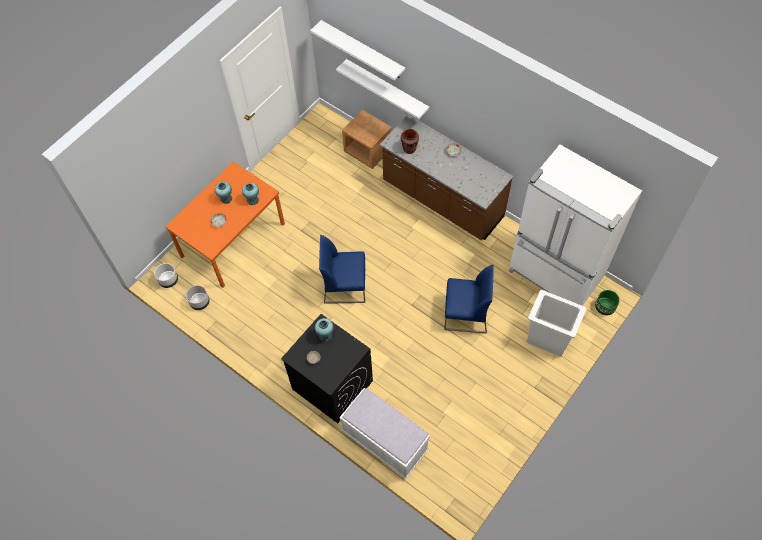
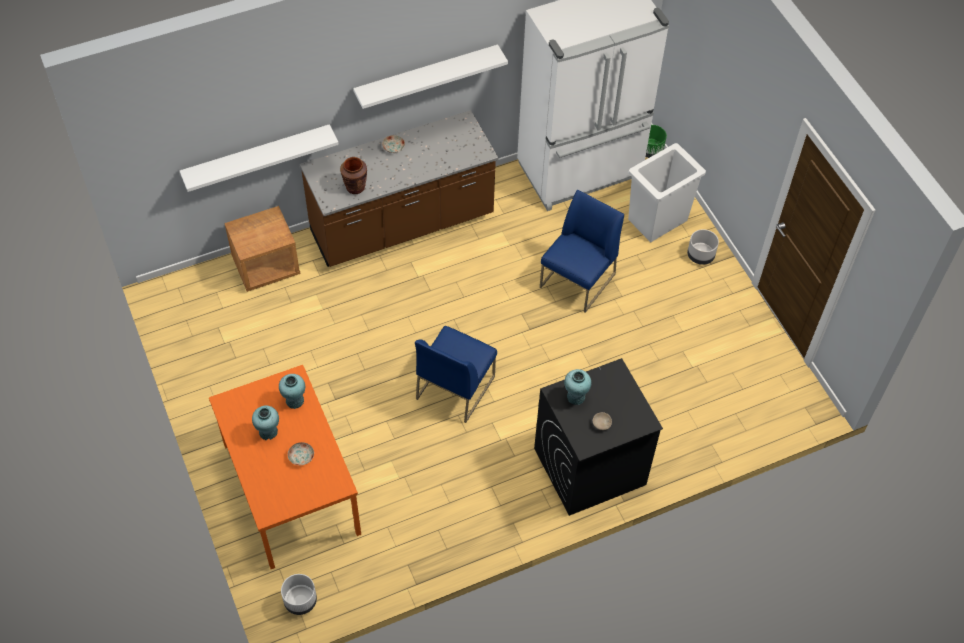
camera: 65 degrees left, 5 degrees down
grey planter [186,285,210,310] -> grey planter moved to [687,229,719,265]
white shelf [310,20,405,81] -> white shelf moved to [353,45,508,109]
white bench [339,388,430,479] -> none

